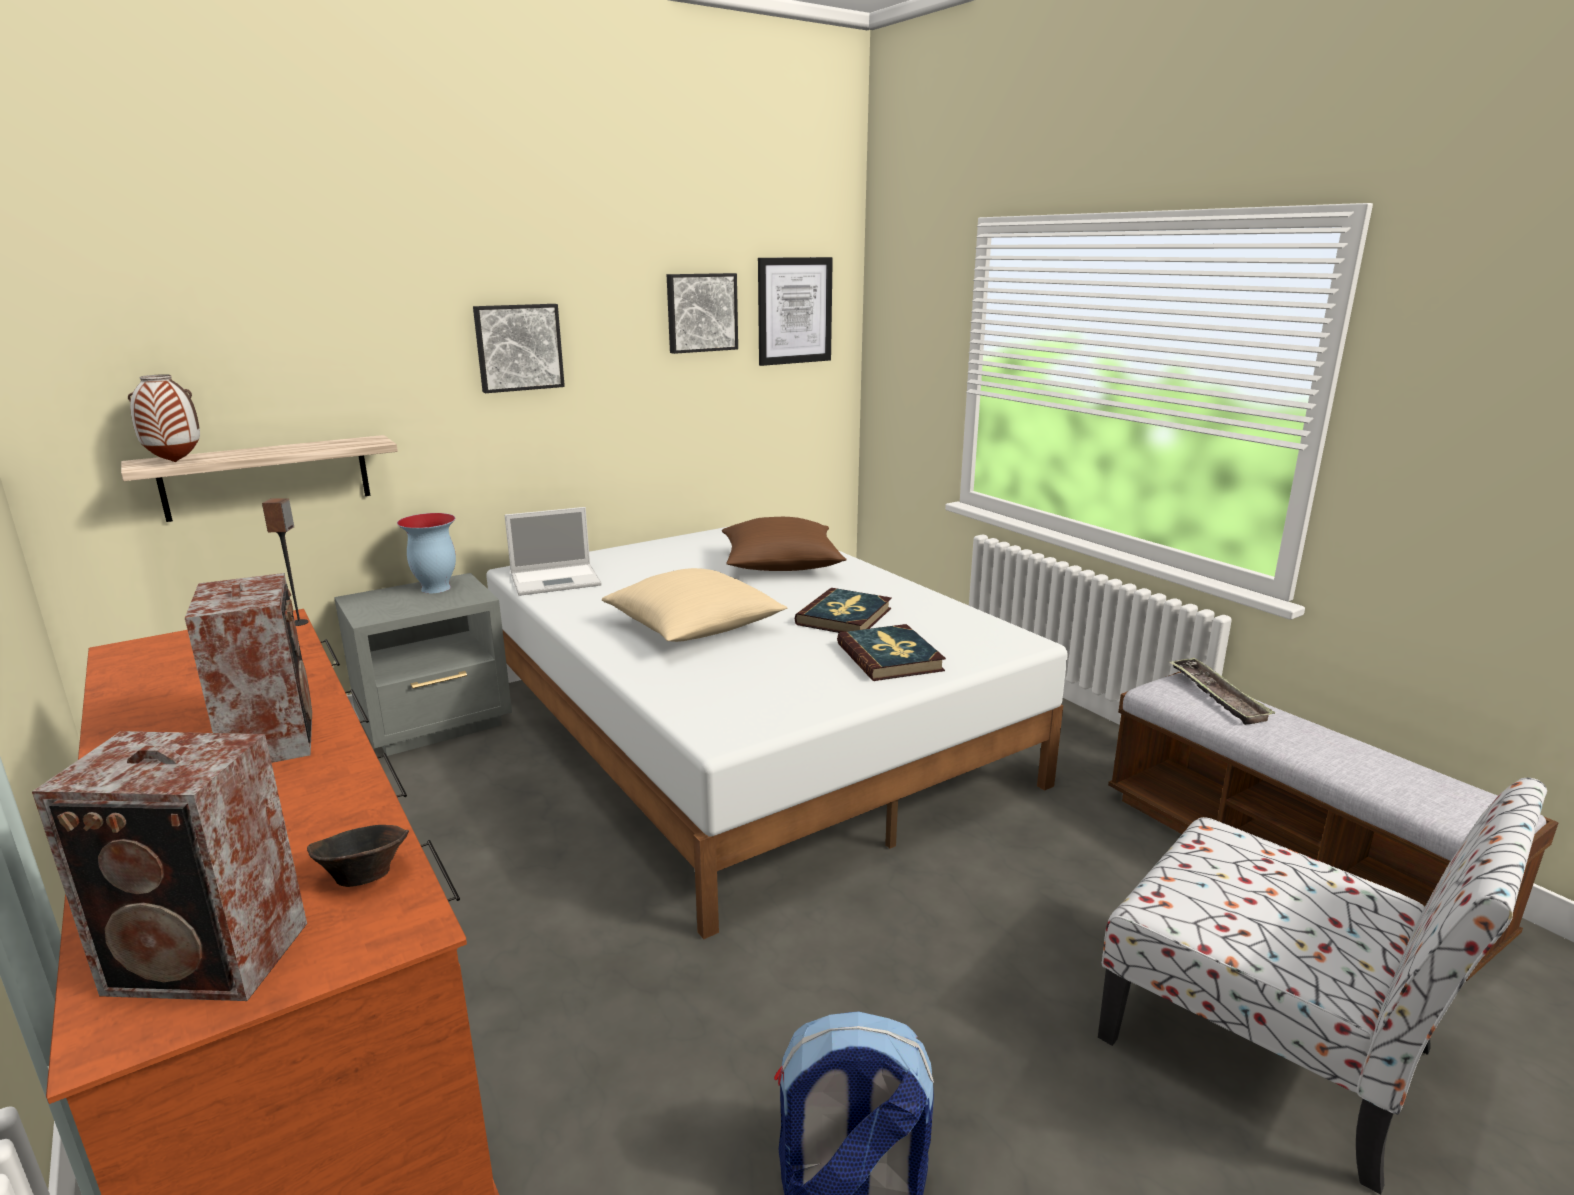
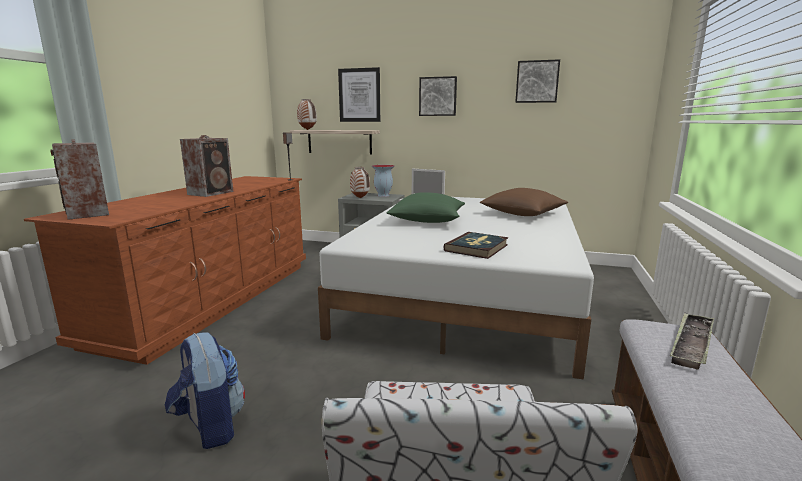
camera: 50 degrees right, 5 degrees down
brown bowl [307,825,409,887] -> none
beige pillow [602,568,788,642] -> green pillow [387,192,465,223]
picture [758,257,833,366] -> picture moved to [338,67,380,122]
book [795,588,892,633] -> none
none -> vase [350,167,370,198]

